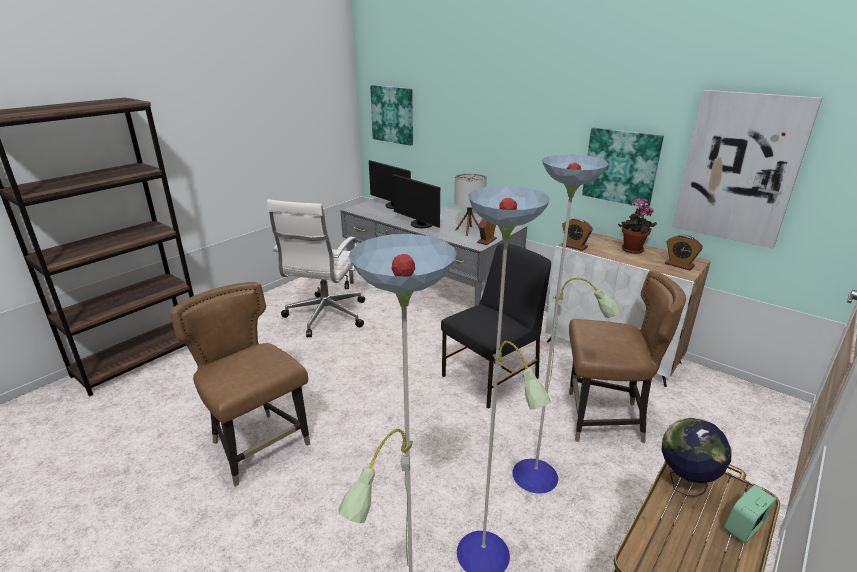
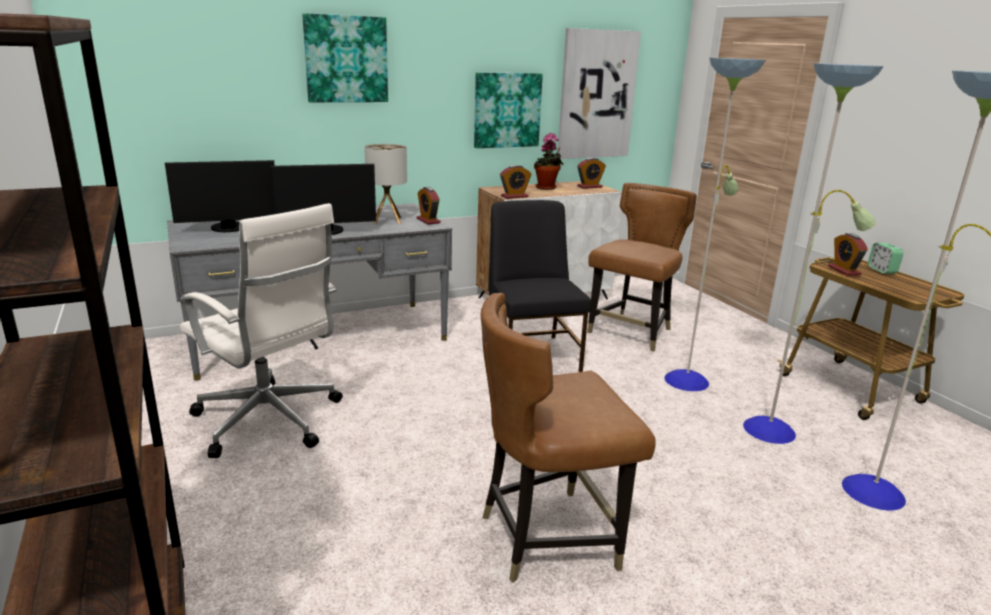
camera: 65 degrees left, 5 degrees down
picture [370,85,413,146] -> picture moved to [302,13,388,102]
globe [661,417,732,497] -> alarm clock [828,233,868,276]

